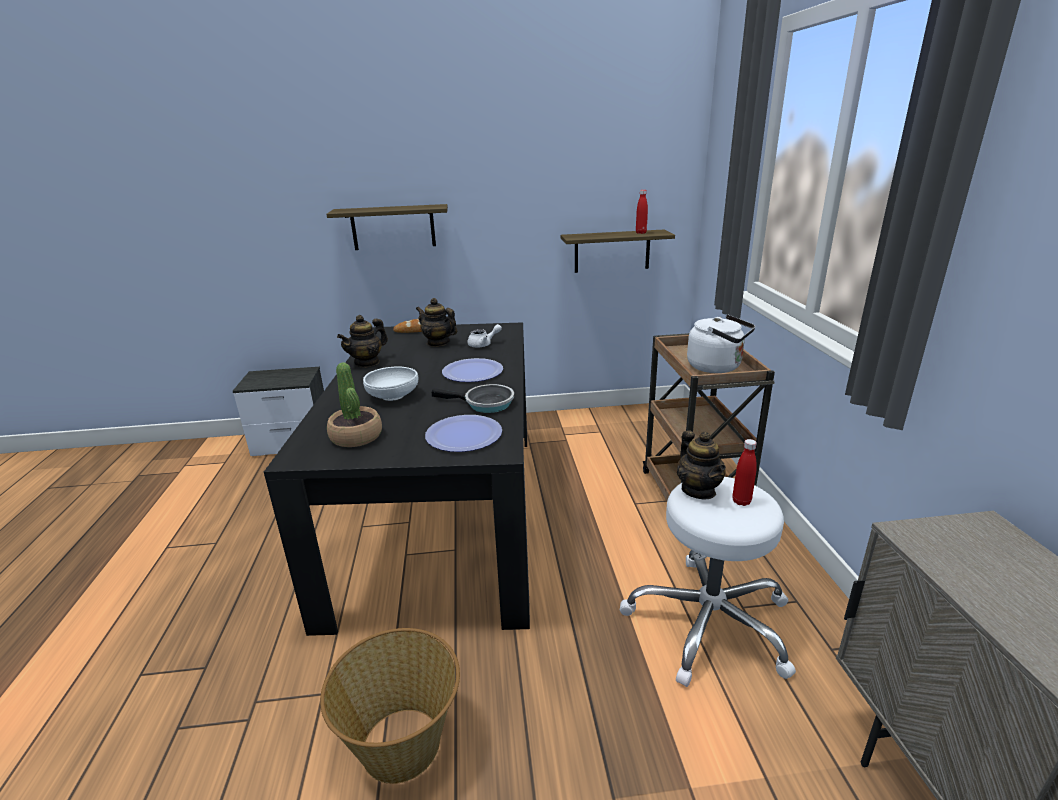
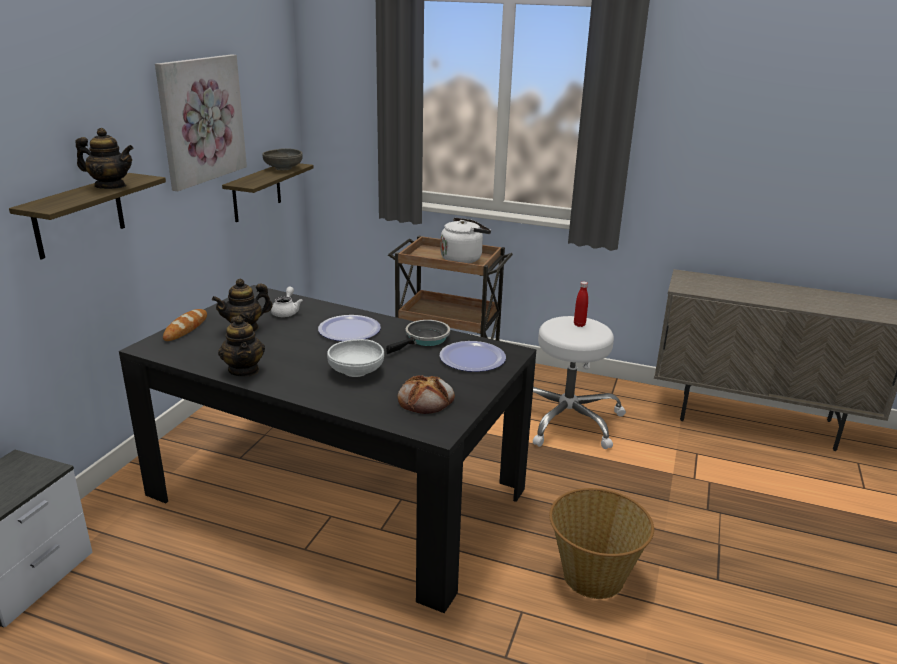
camera: 65 degrees left, 0 degrees up
potted plant [327,362,382,447] -> bread [397,375,455,414]
red bottle [636,190,648,234] -> grey bowl [262,148,303,170]
teapot [677,431,726,499] -> teapot moved to [76,128,134,189]
none -> picture [155,54,247,191]

